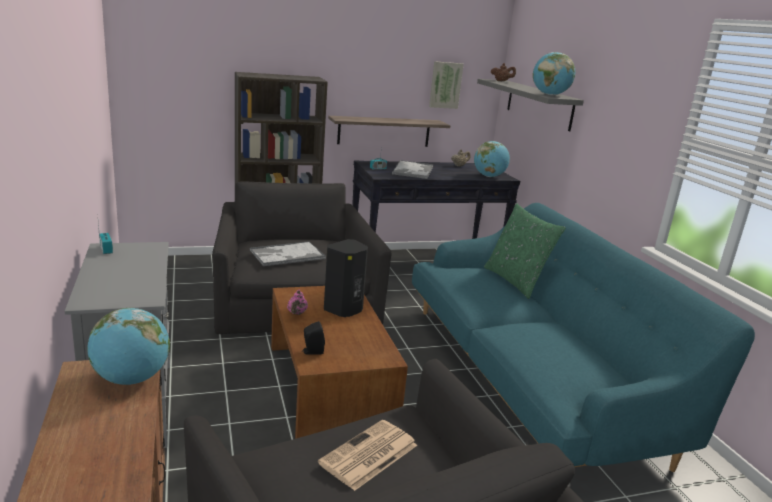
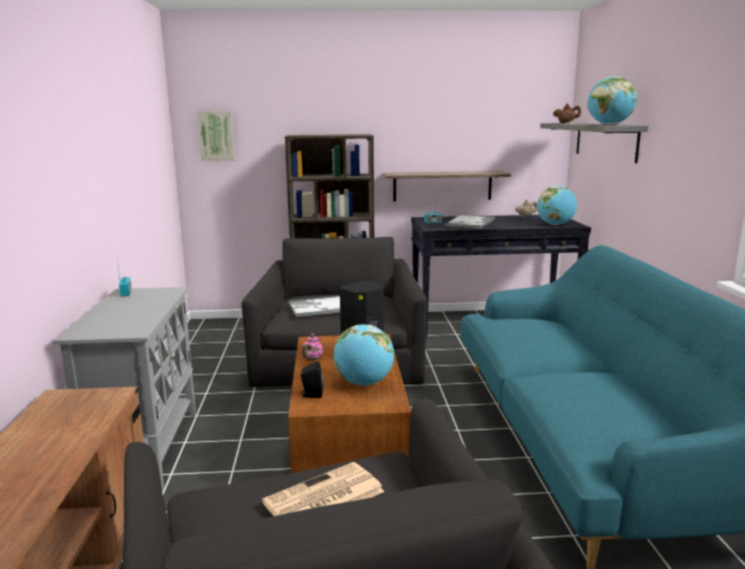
camera: 15 degrees right, 5 degrees down
globe [87,308,170,385] -> globe moved to [333,324,394,386]
picture [429,61,464,109] -> picture moved to [197,111,235,161]
green pillow [484,203,566,299] -> none

